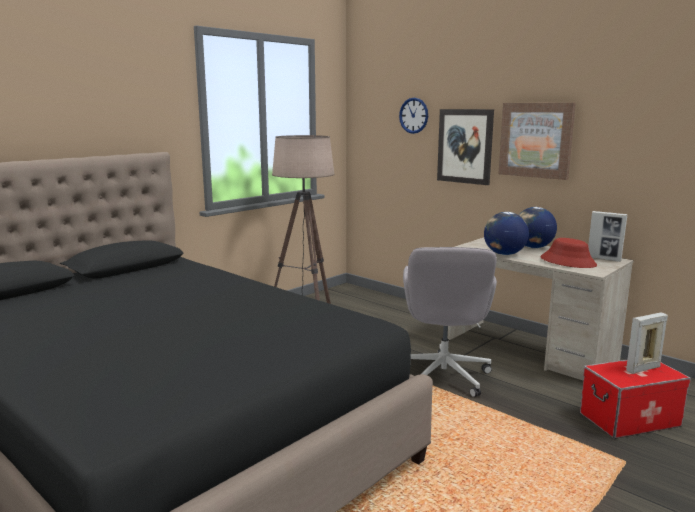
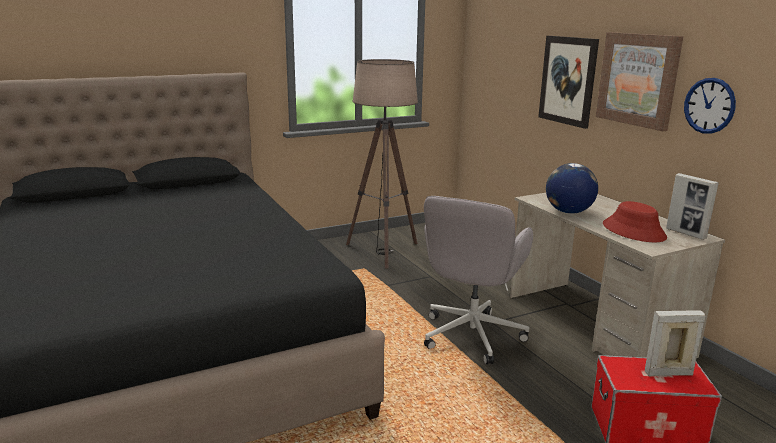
camera: 20 degrees right, 5 degrees up
wall clock [399,98,428,134] -> wall clock moved to [684,78,736,134]
globe [519,207,557,248] -> none

